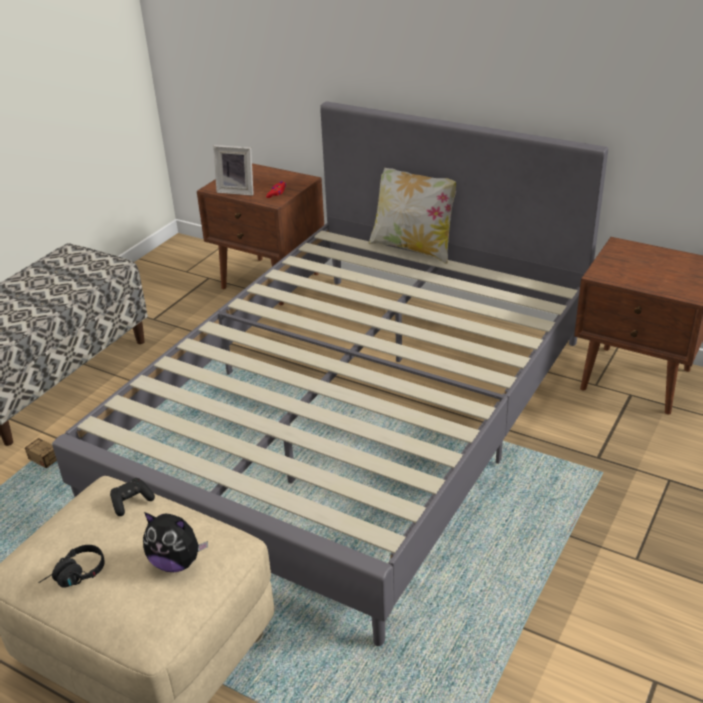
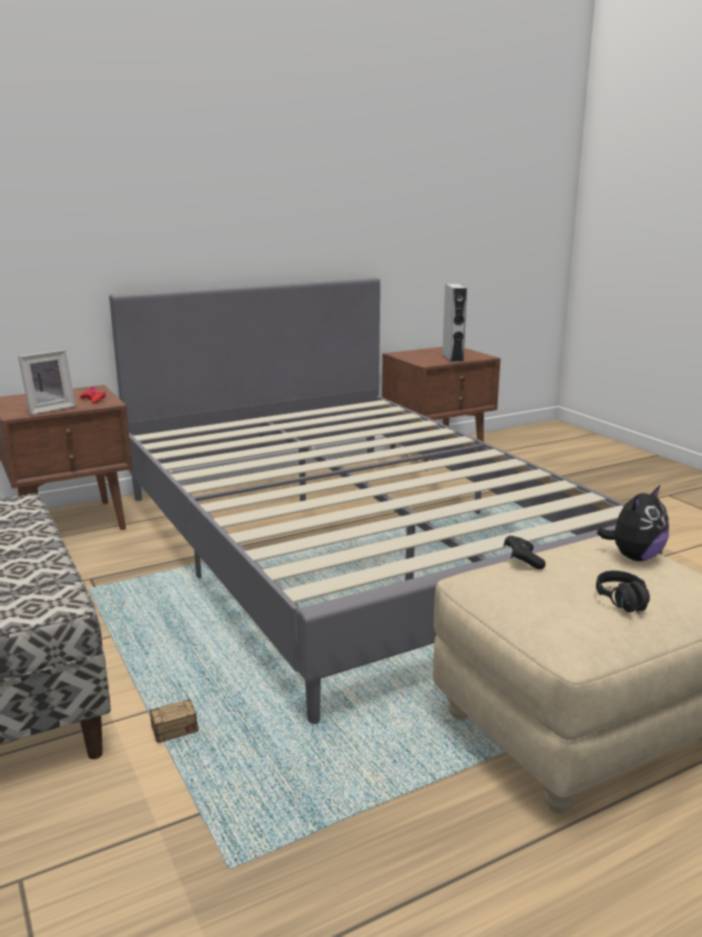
camera: 60 degrees left, 15 degrees down
pillow [368,168,456,264] -> none
none -> grey speaker [442,284,467,362]

